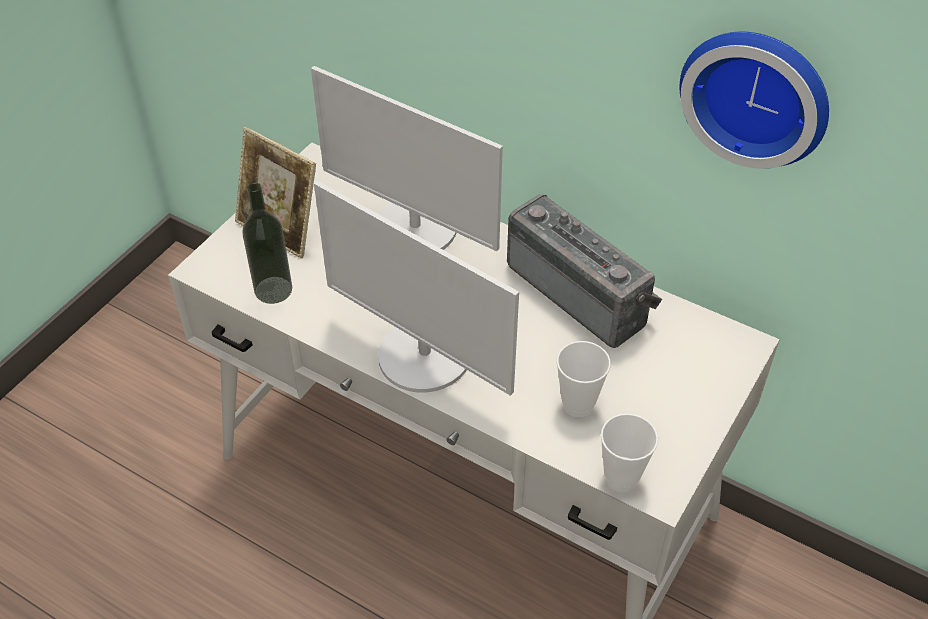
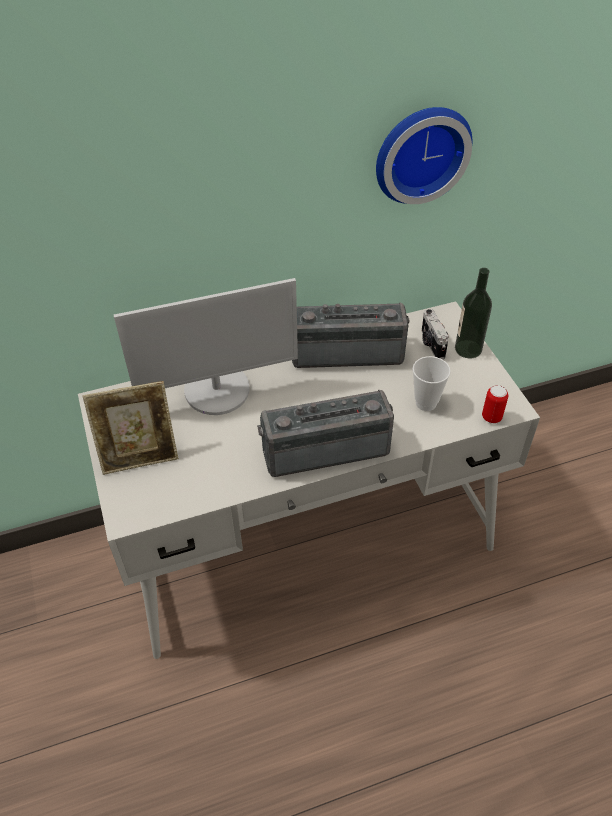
camera: 50 degrees left, 0 degrees up
bottle [242,183,292,304] -> bottle moved to [455,268,492,358]
monitor [314,181,519,396] -> radio [257,390,394,477]
cup [601,414,658,492] -> can [482,385,508,424]
none -> camera [421,309,448,359]

